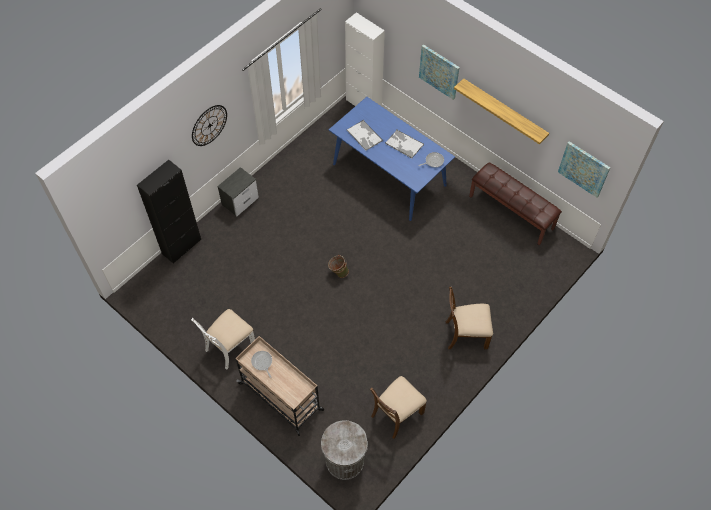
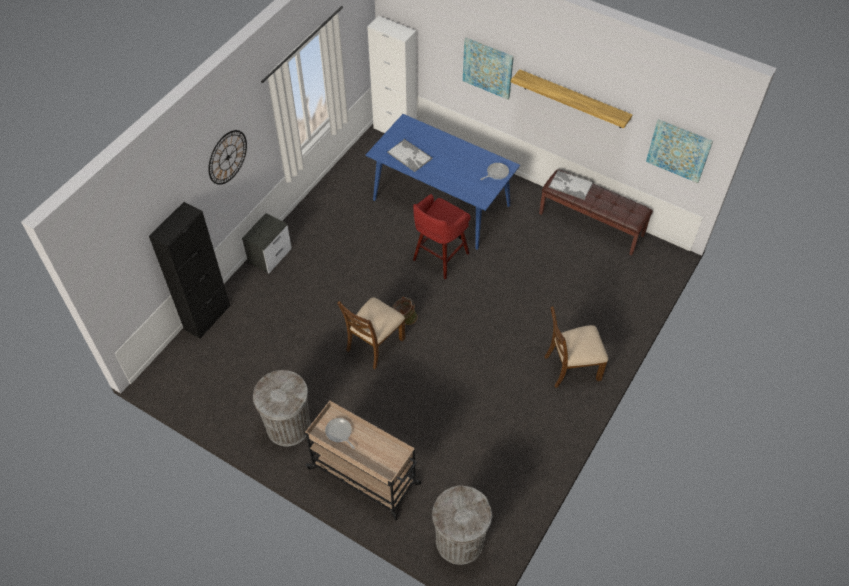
camera: 10 degrees left, 5 degrees down
white chair [191,309,255,370] -> grey trash can [253,370,311,446]
brown chair [370,376,427,439] -> brown chair moved to [337,297,405,369]
tray [385,130,424,158] -> tray moved to [548,170,593,200]
none -> red stool [413,194,471,279]

